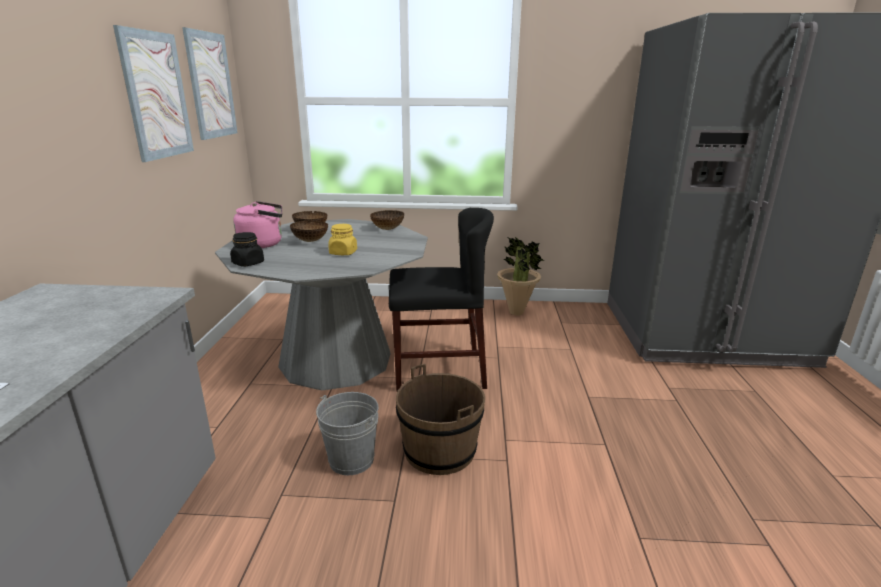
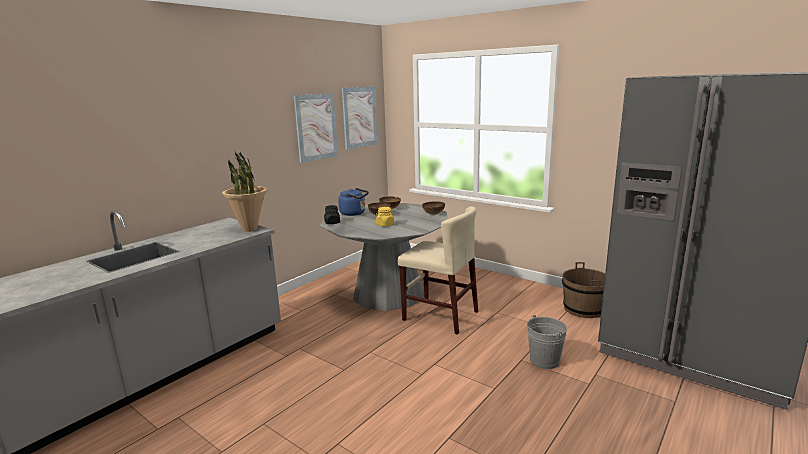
camera: 35 degrees right, 5 degrees down
pink kettle [233,201,282,248] -> blue kettle [338,188,369,216]
grey bucket [316,392,378,475] -> grey bucket moved to [527,315,567,369]
black chair [389,208,494,392] -> beige chair [398,206,478,335]
brown bucket [396,364,485,475] -> brown bucket moved to [562,262,605,318]
potted plant [497,237,544,315] -> potted plant moved to [222,152,267,232]

